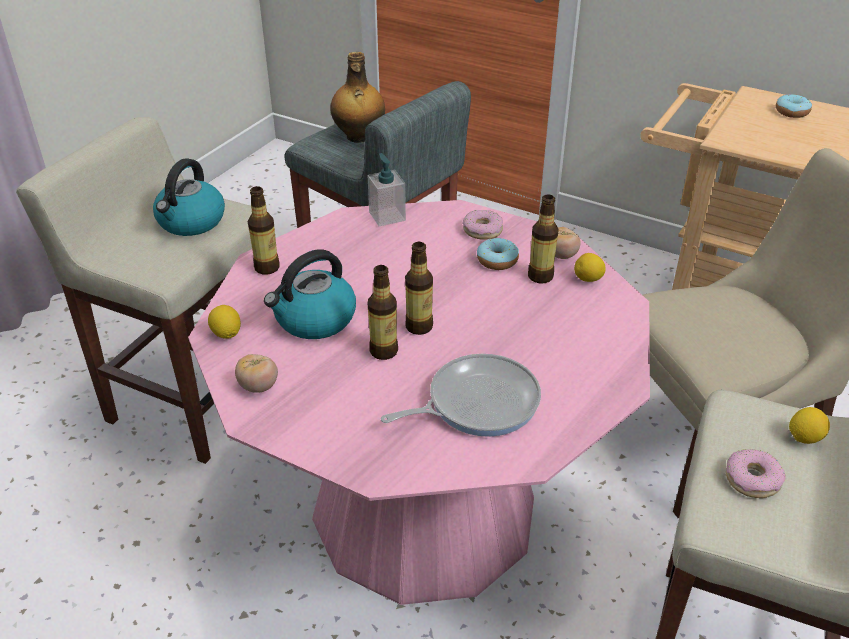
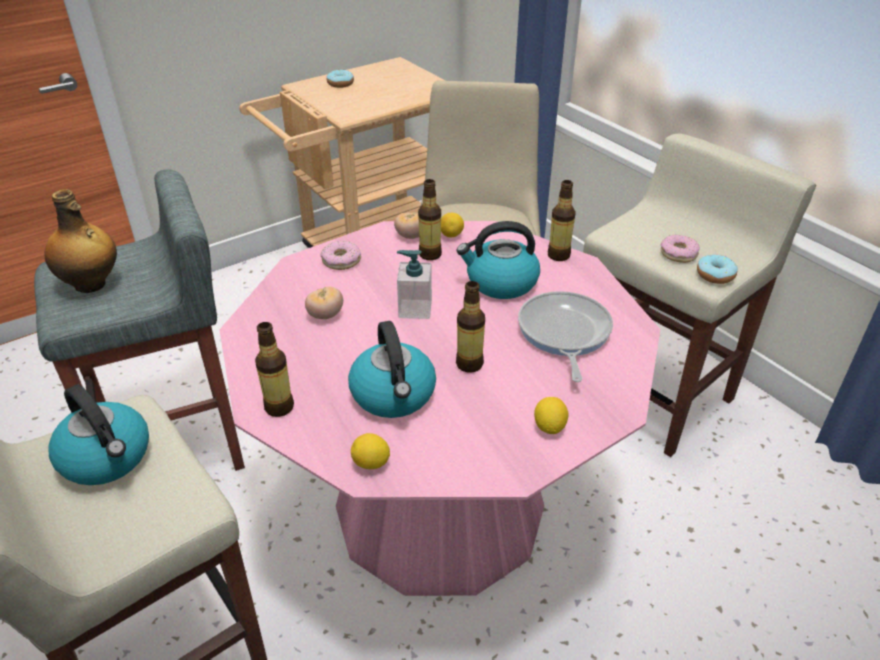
camera: 65 degrees left, 0 degrees up
tomato [235,354,278,393] -> tomato moved to [305,286,343,319]
soap dispenser [368,153,406,226] -> soap dispenser moved to [397,250,432,319]
bottle [405,242,433,335] -> bottle moved to [548,180,576,261]
donut [477,238,519,270] -> donut moved to [697,255,738,284]
lemon [789,407,830,444] -> lemon moved to [534,397,568,434]
none -> kettle [457,221,540,299]

